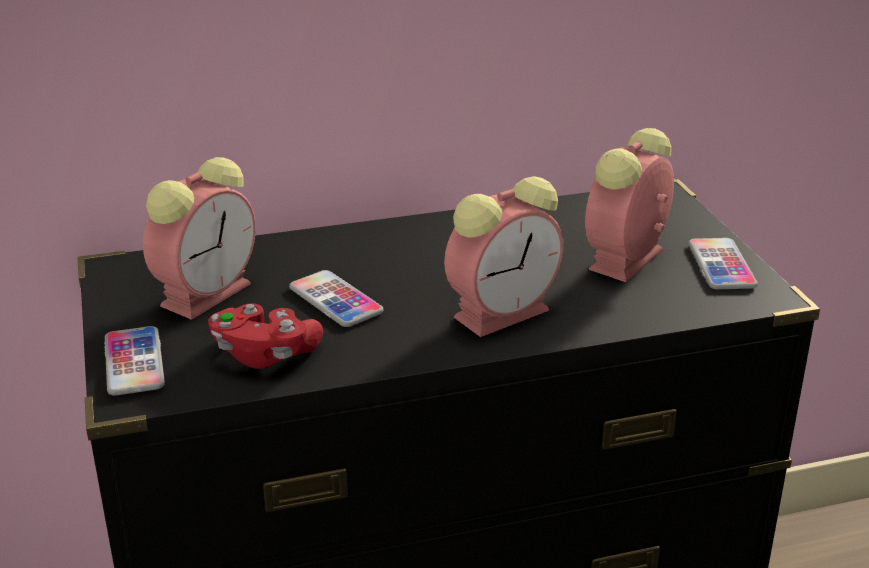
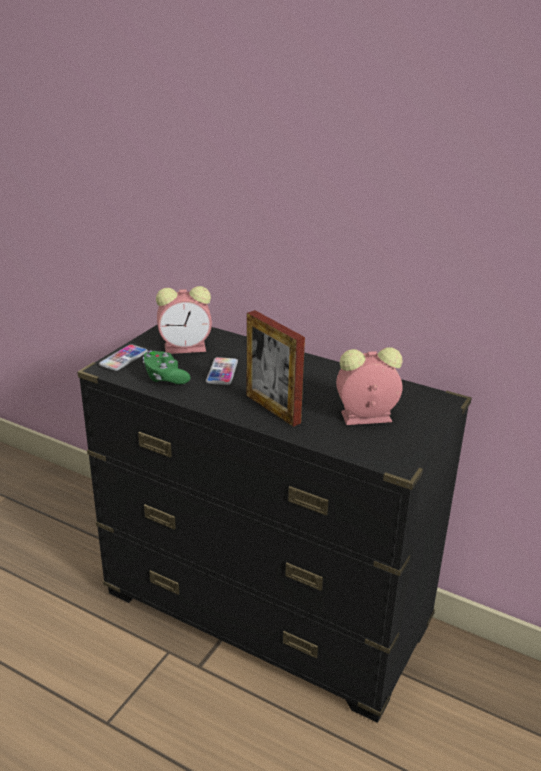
camera: 45 degrees right, 0 degrees up
red game controller [208,303,323,369] -> green game controller [143,350,191,384]
alarm clock [444,176,563,337] -> picture frame [247,310,305,427]
phone [688,238,758,289] -> none

